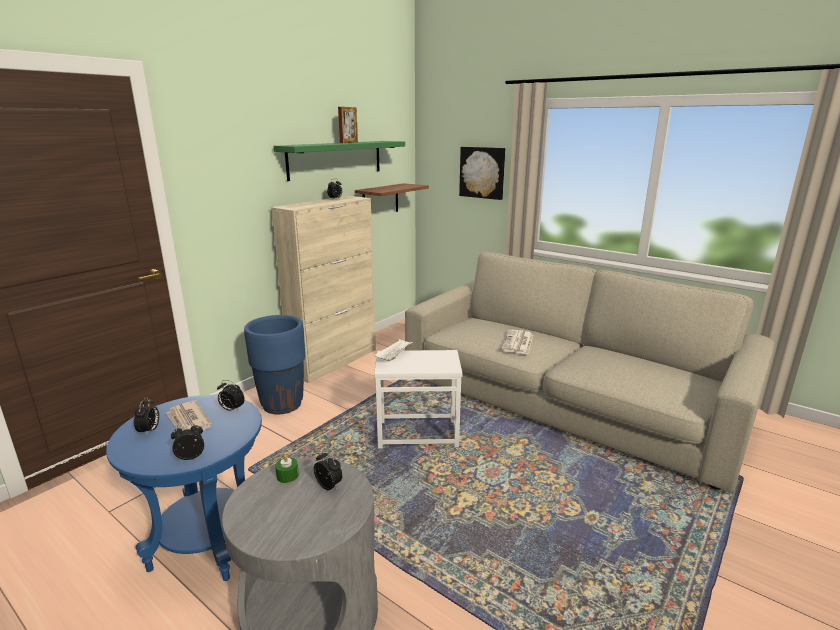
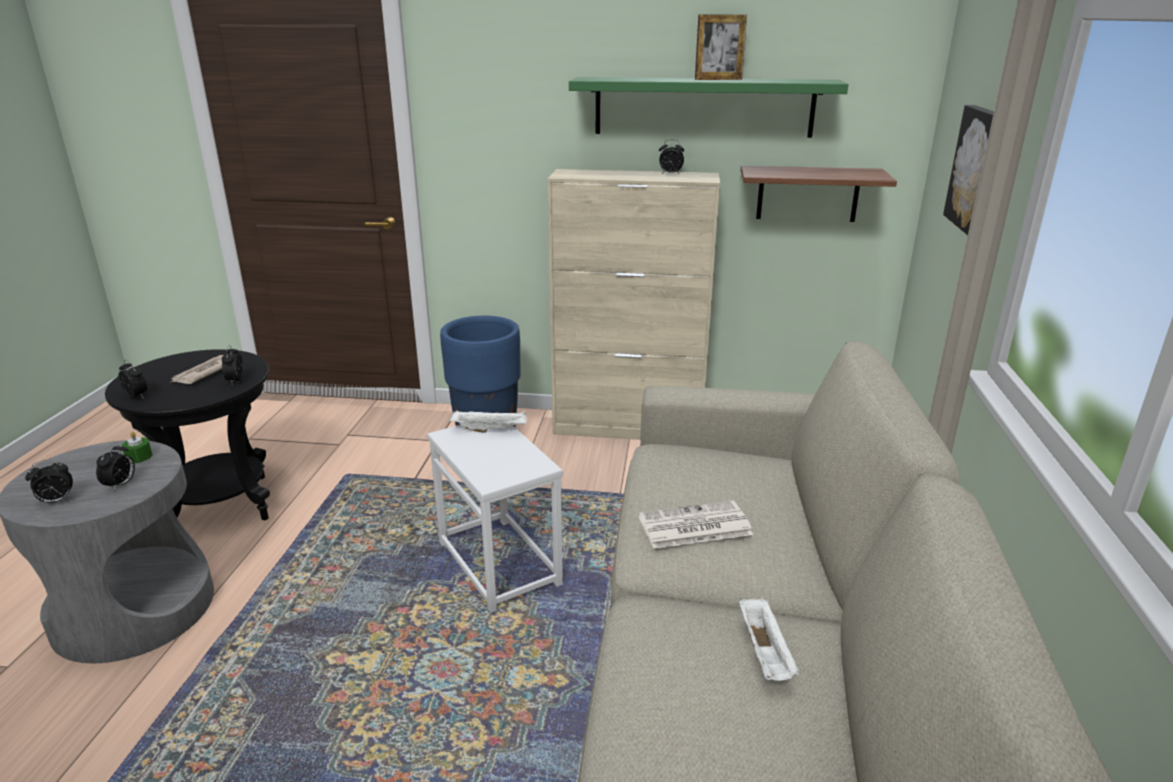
camera: 60 degrees right, 5 degrees up
blue side table [106,395,262,581] -> black side table [105,349,270,520]
alarm clock [134,397,159,436] -> alarm clock moved to [25,459,73,505]
none -> white tray [739,598,799,681]

